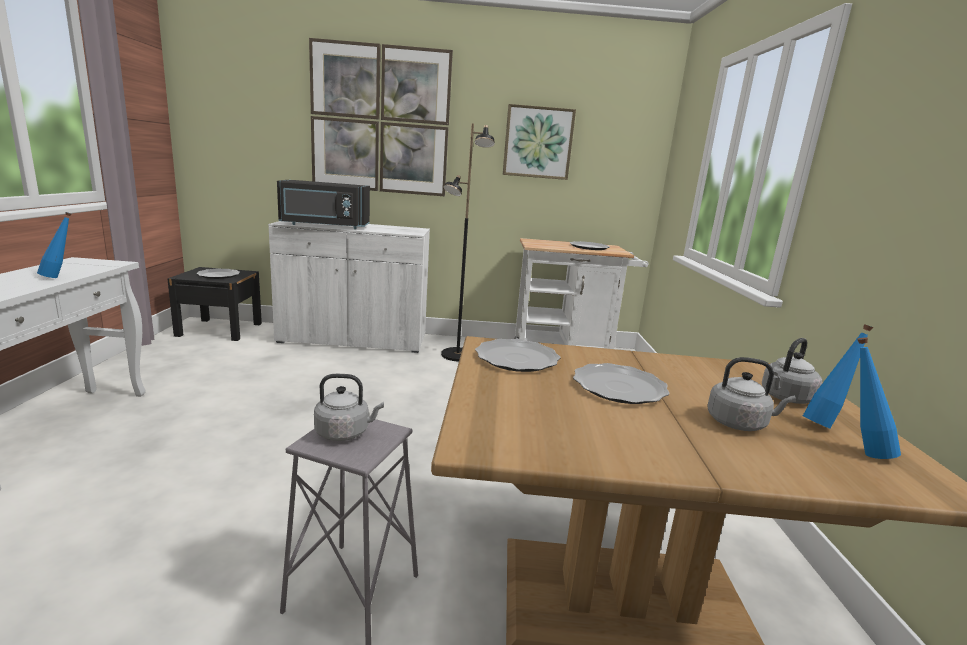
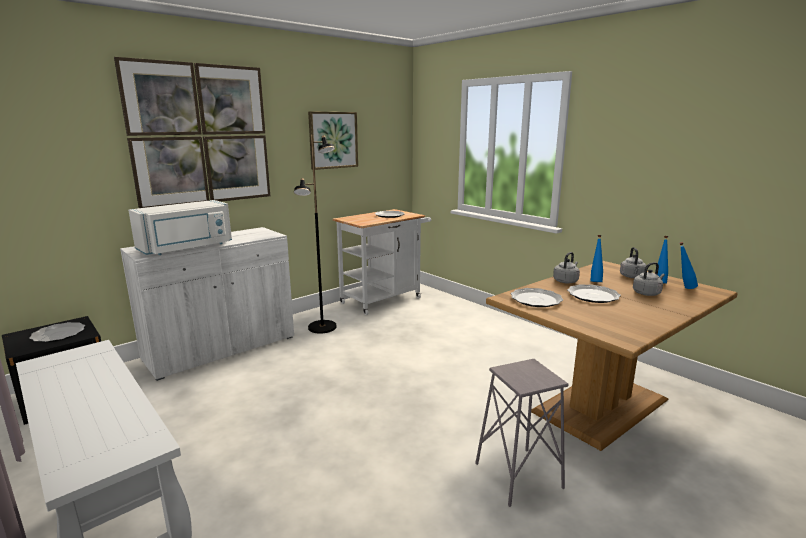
camera: 40 degrees left, 0 degrees up
blue bottle [37,212,71,278] -> blue bottle moved to [590,235,603,282]
black microwave [277,180,370,229] -> white microwave [128,200,232,255]
grey kettle [314,374,384,441] -> grey kettle moved to [553,252,580,283]

